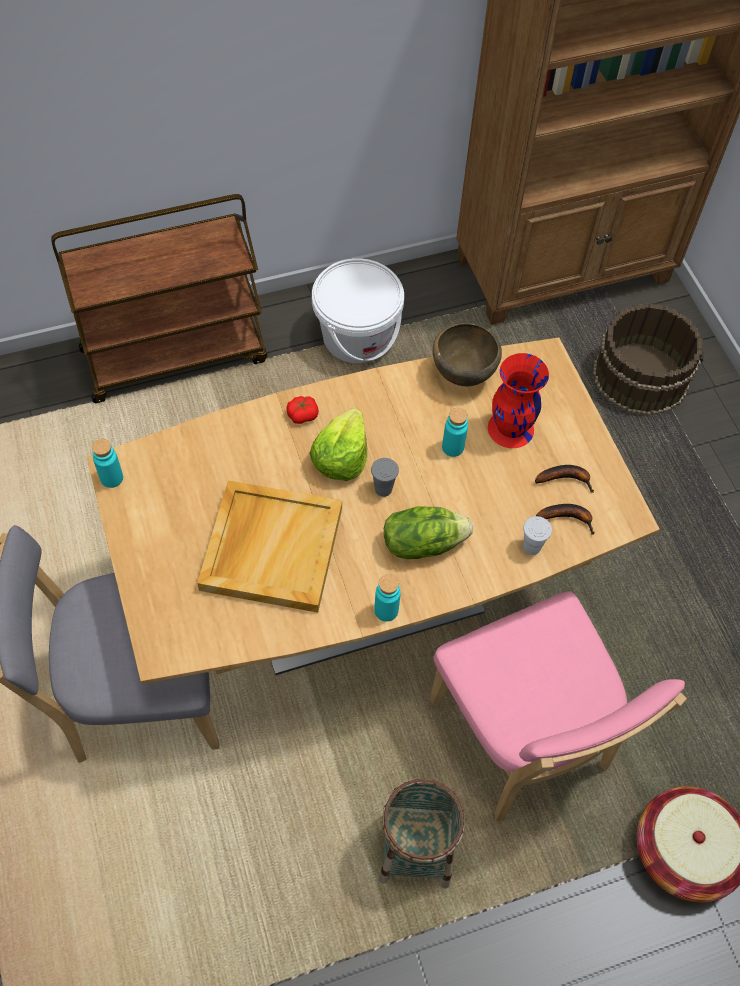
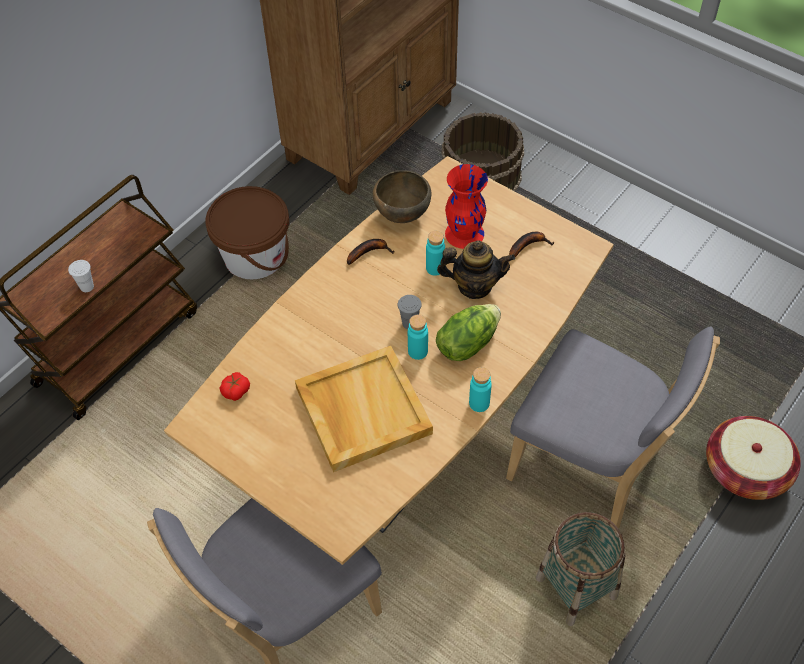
camera: 30 degrees left, 5 degrees down
turquoise bottle [92,439,123,488] -> turquoise bottle moved to [408,315,428,360]
tomato [286,396,319,424] -> tomato moved to [220,372,250,401]
lettuce [309,408,367,481] -> none
white bucket [312,258,404,363] -> brown bucket [205,186,289,279]
pink chair [429,591,687,821] -> grey chair [506,326,720,528]
white cup [523,516,552,555] -> white cup moved to [68,260,94,292]
banana [536,504,595,535] -> banana moved to [347,239,394,265]
none -> teapot [437,240,515,299]

